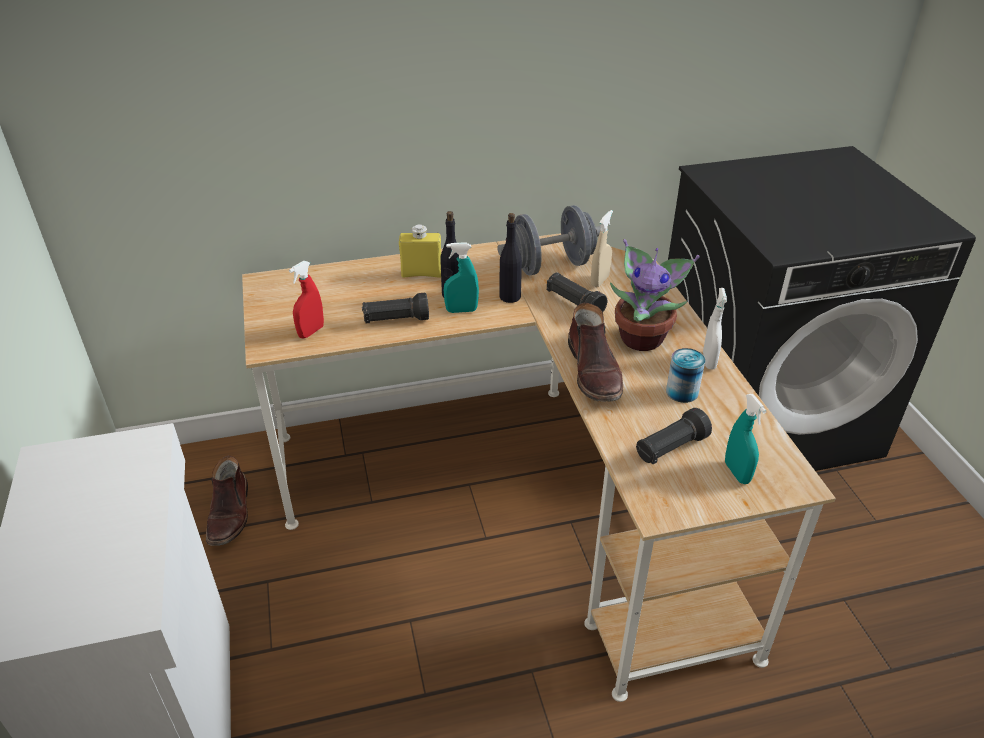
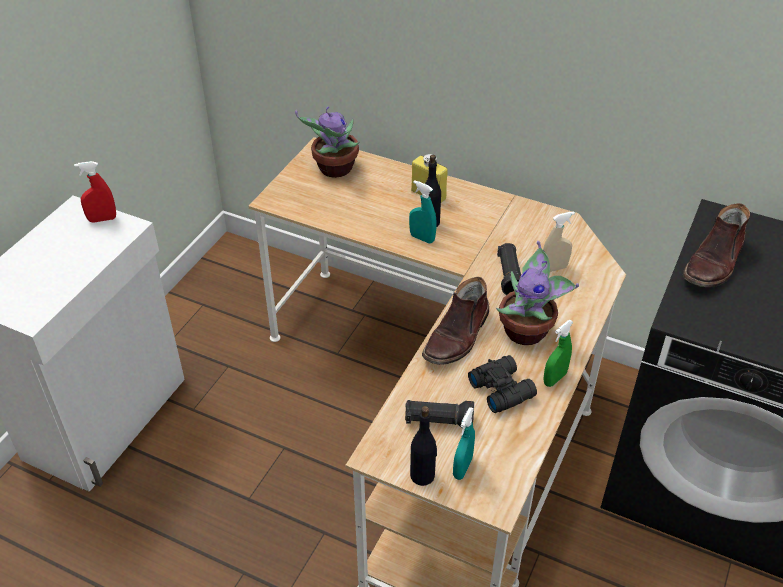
camera: 40 degrees right, 5 degrees up
brown boot [206,456,248,546] -> brown boot moved to [683,203,750,287]
red spray bottle [289,261,324,338] -> red spray bottle moved to [74,161,116,223]
black flashlight [362,293,429,324] -> none
grey dumbbell [497,205,601,275] -> none
black bottle [499,213,522,303] -> black bottle moved to [410,406,437,486]
can [666,348,705,403] -> black binoculars [468,355,537,413]
white spray bottle [703,288,727,369] -> green spray bottle [543,320,573,387]
none -> potted plant [295,107,360,178]

